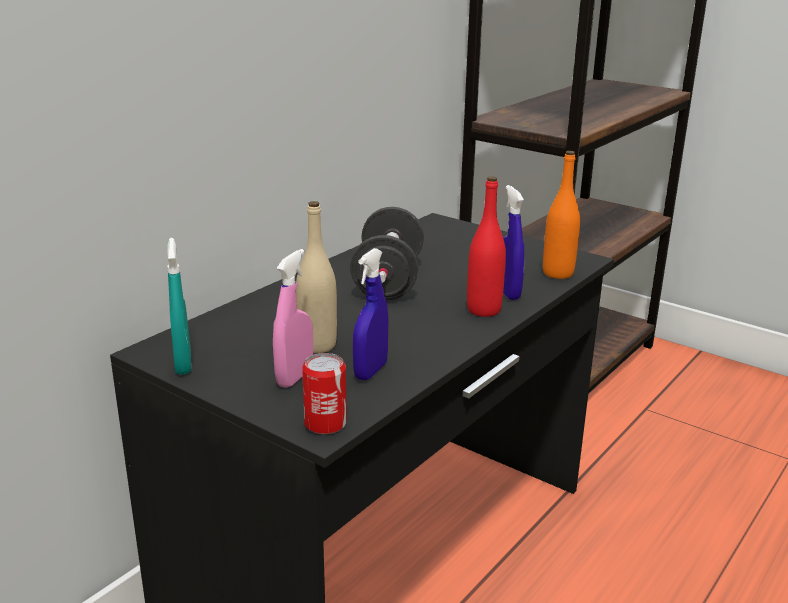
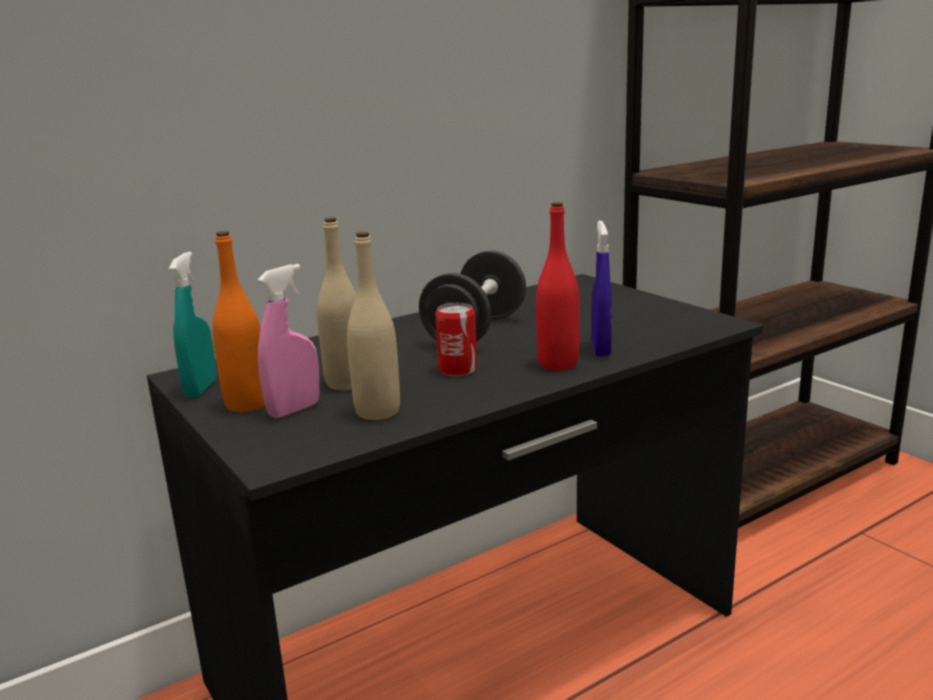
camera: 20 degrees right, 5 degrees down
can [302,353,347,434] -> can moved to [435,303,477,376]
blue spray bottle [353,248,388,380] -> beige bottle [347,232,400,420]
orange bottle [543,151,580,279] -> orange bottle moved to [212,231,265,412]

